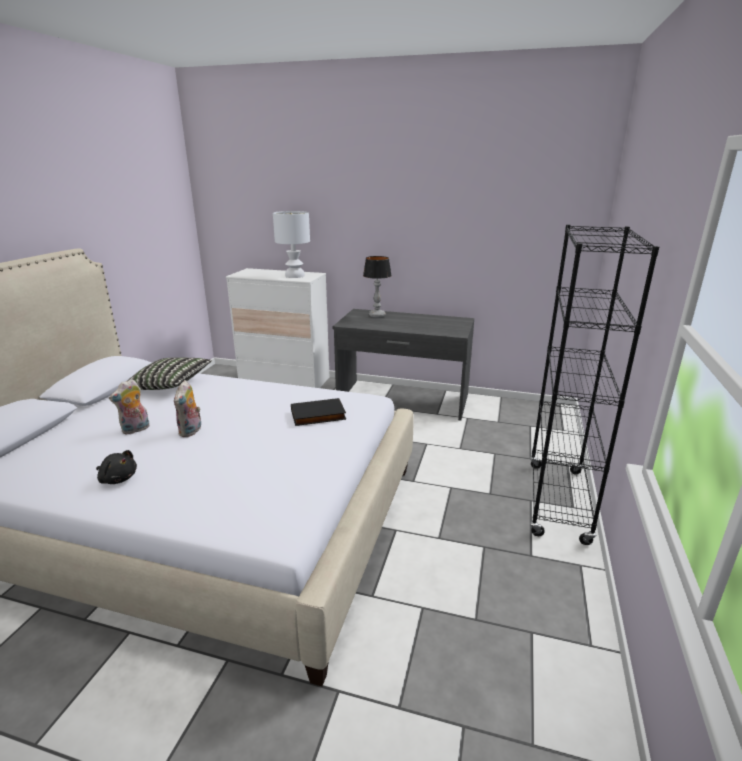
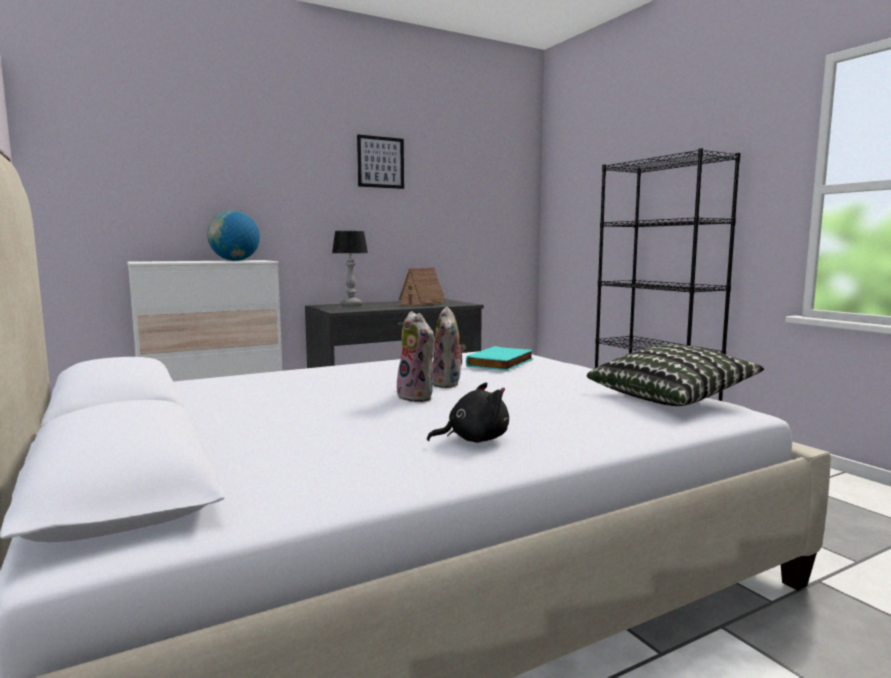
camera: 45 degrees left, 15 degrees down
plush toy [109,379,150,434] -> plush toy moved to [432,307,466,388]
pillow [126,358,212,390] -> pillow moved to [587,344,765,406]
white table lamp [273,211,310,278] -> globe [207,211,260,261]
black book [291,398,346,426] -> turquoise book [466,346,533,371]
none -> picture [357,135,404,189]
none -> toy house [396,268,445,306]

